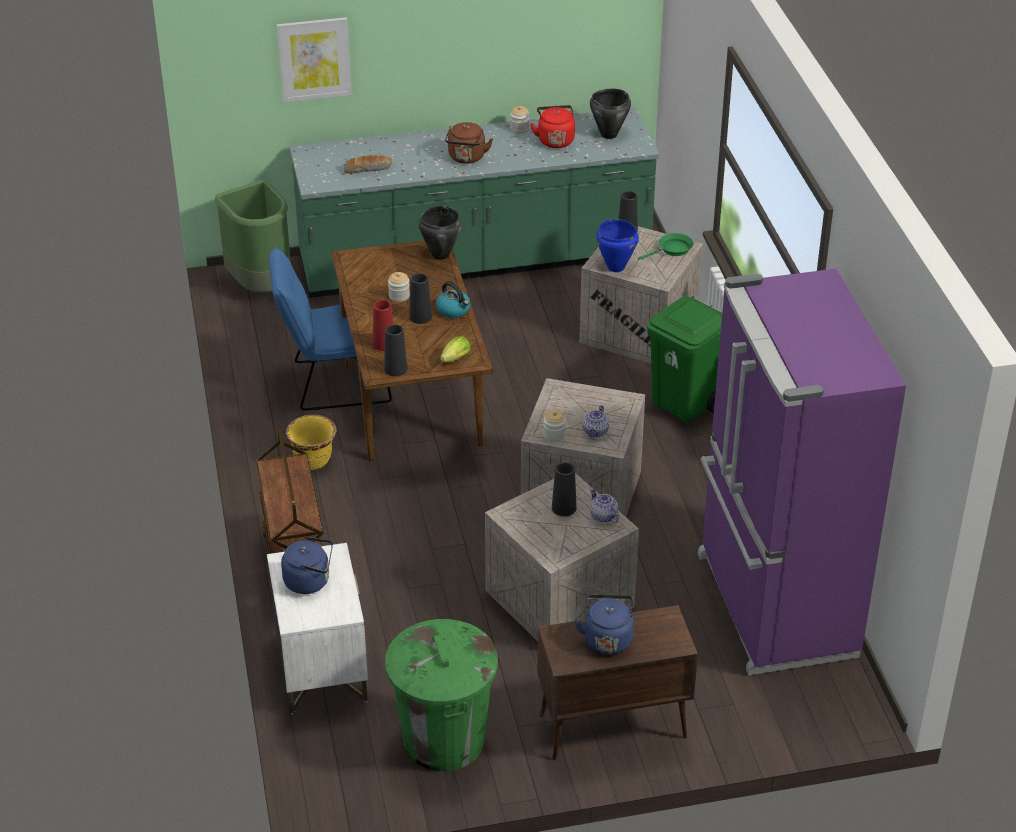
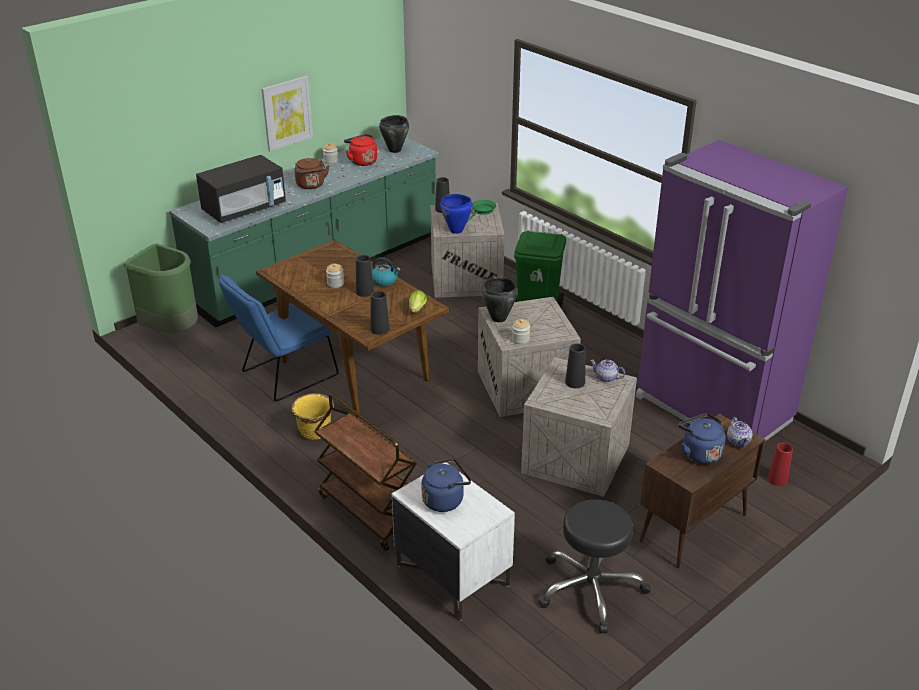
camera: 30 degrees left, 5 degrees down
picture [277,17,352,102] -> picture moved to [262,76,313,151]
bread [344,155,392,173] -> black microwave [196,155,286,223]
red vase [373,300,393,351] -> red vase moved to [768,443,793,486]
green trash can [385,619,498,771] -> black stool [539,499,651,633]
black cooking pot [419,206,461,260] -> black cooking pot moved to [481,276,518,322]
teapot [583,405,609,437] -> teapot moved to [727,417,752,447]

